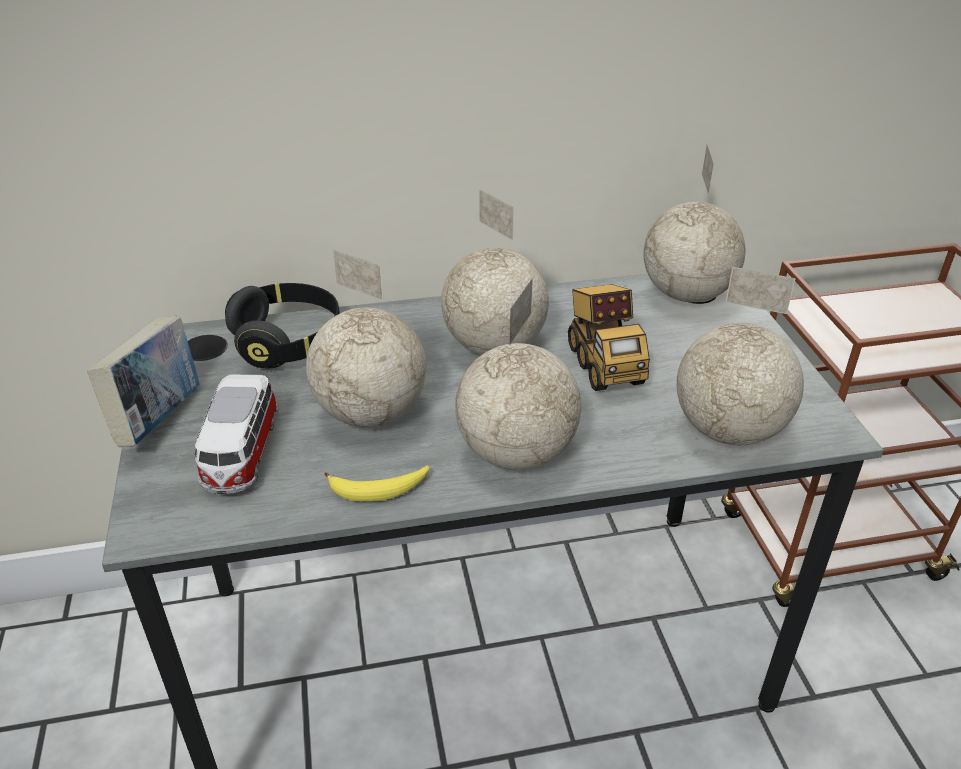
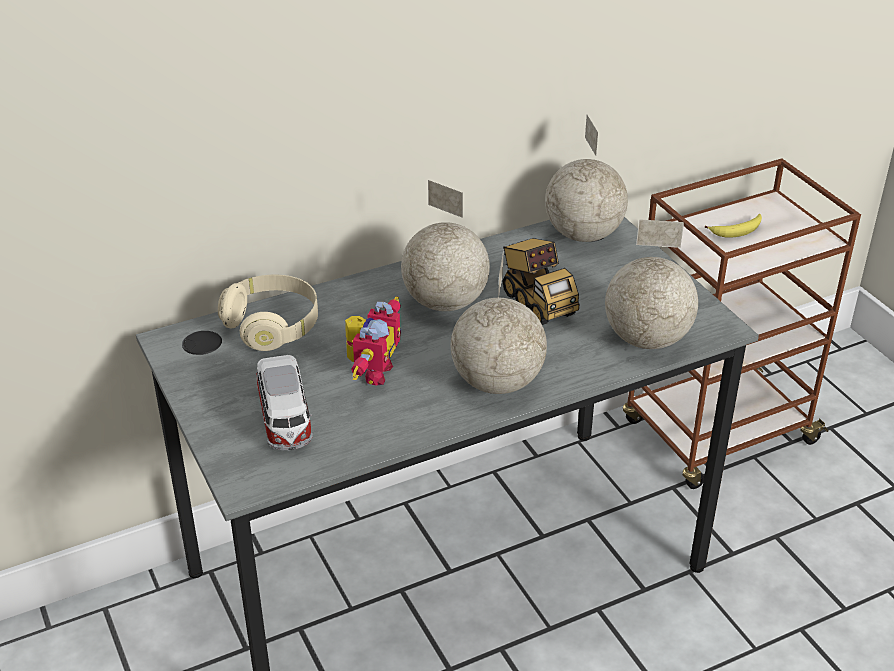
camera: 15 degrees left, 0 degrees up
book [87,316,199,447] -> none
black headphones [225,283,340,368] -> beige headphones [218,275,318,351]
globe [306,250,426,427] -> toy robot [345,296,401,386]
banana [324,466,430,502] -> banana moved to [705,214,762,238]

